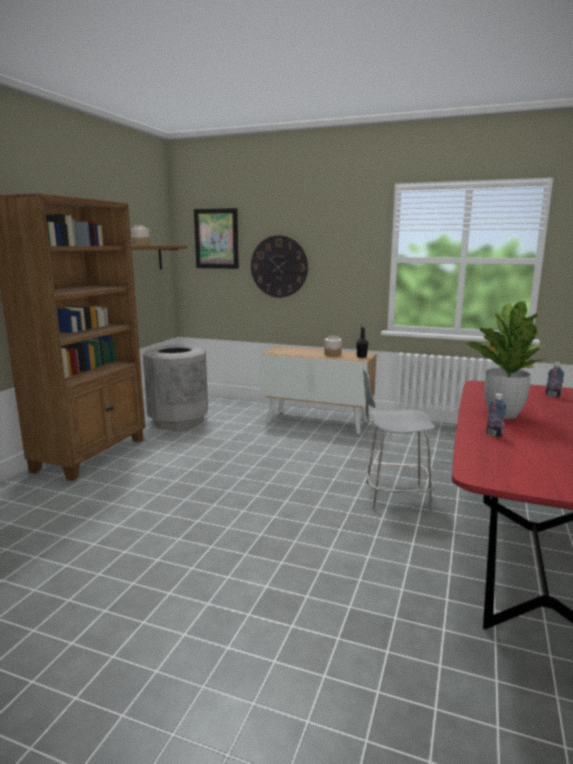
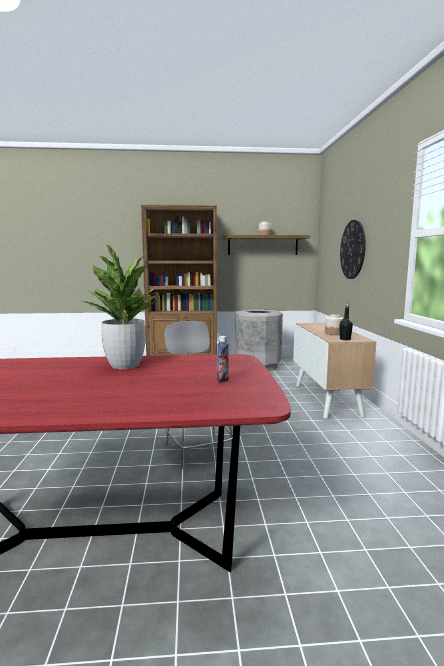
camera: 65 degrees right, 5 degrees down
picture [194,208,239,269] -> none
bottle [486,393,506,438] -> none

